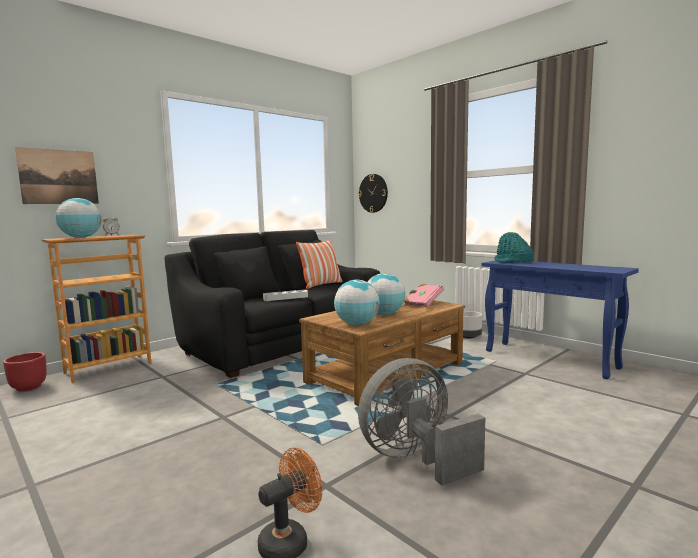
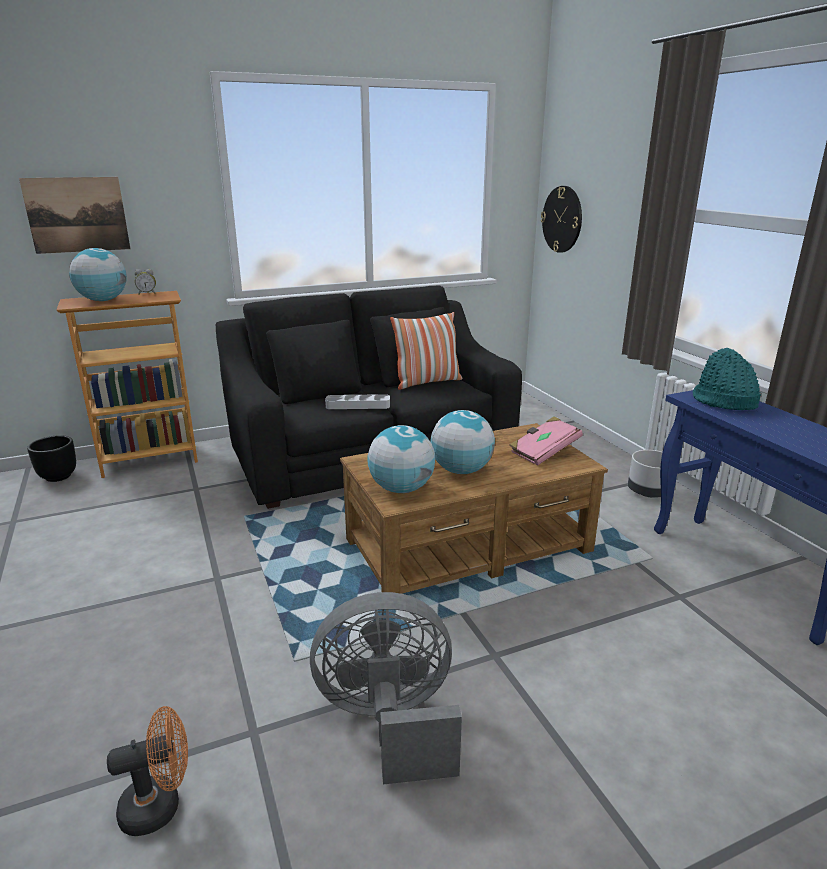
camera: 20 degrees right, 15 degrees up
red planter [3,352,47,391] -> black planter [27,435,76,482]

